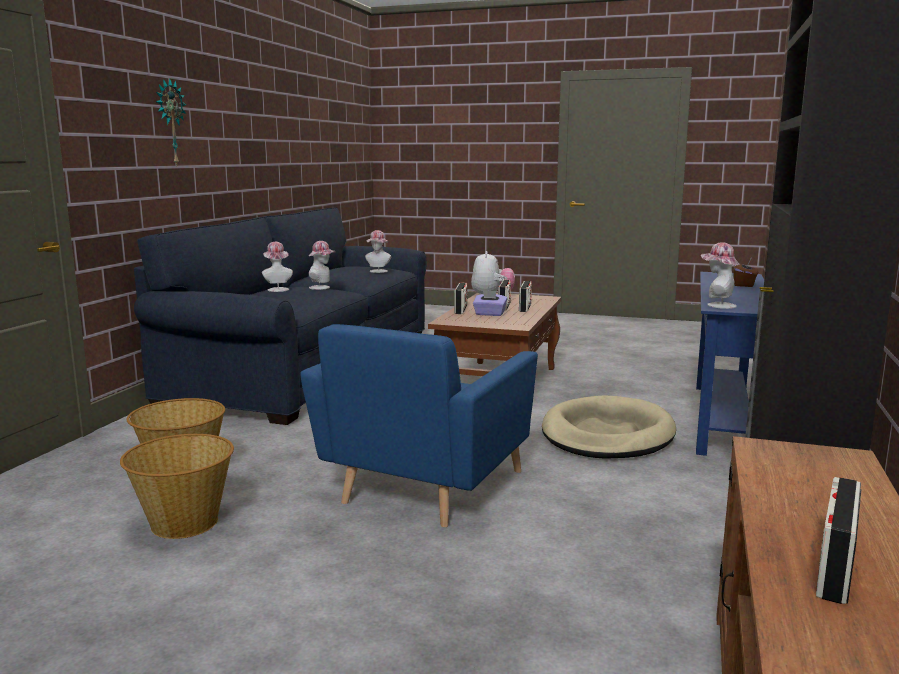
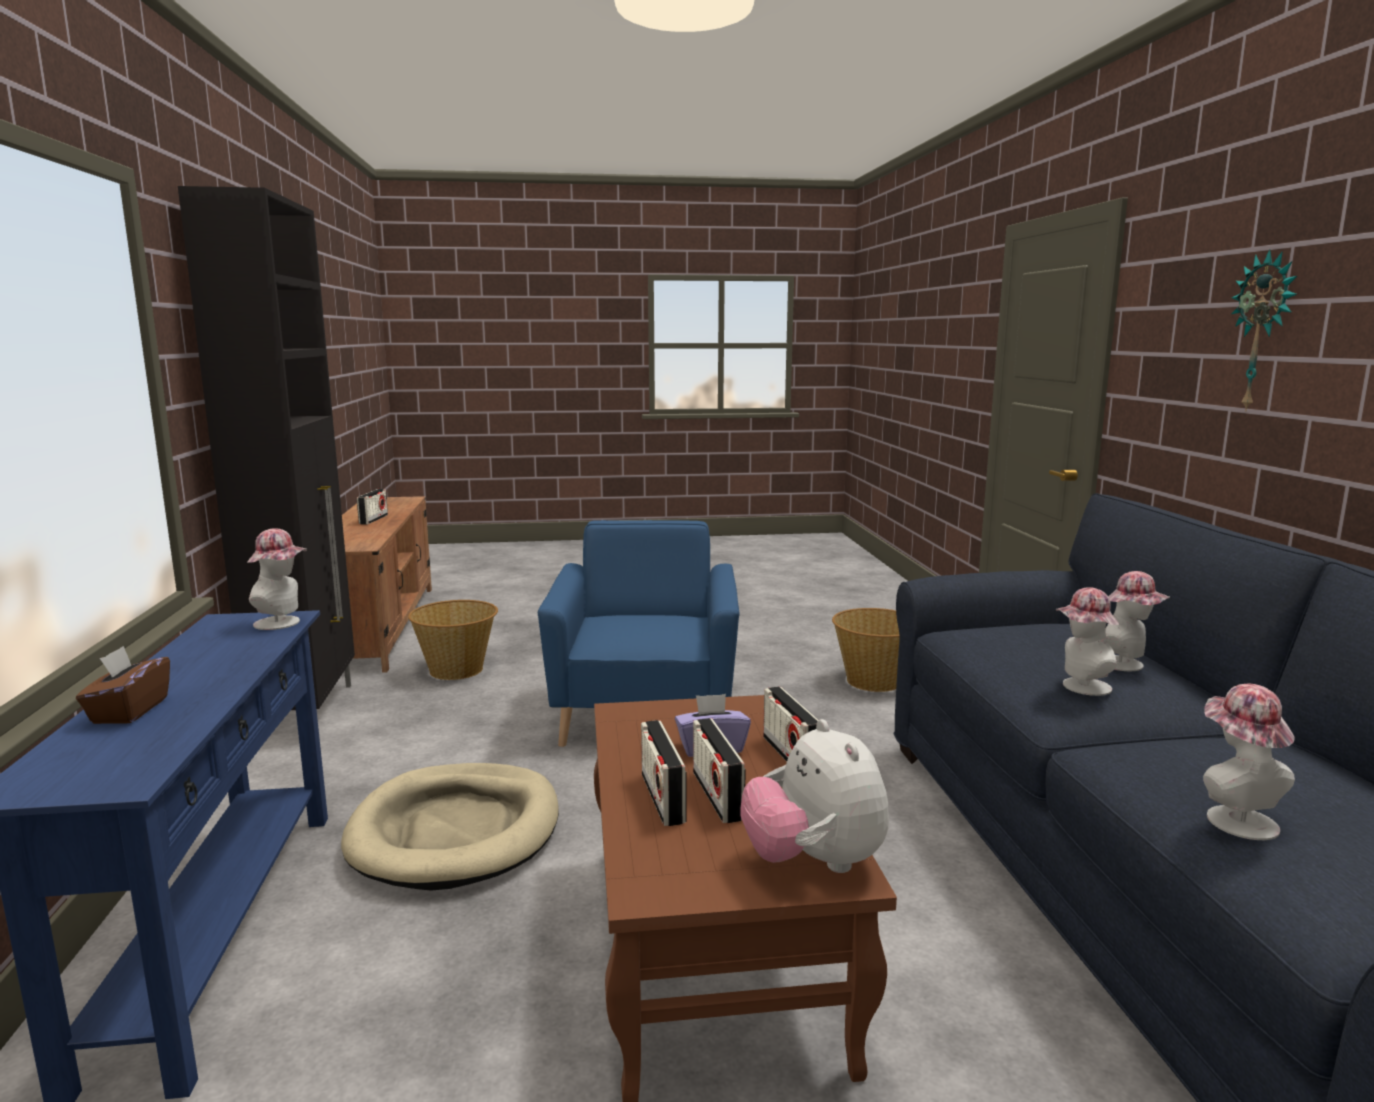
camera: 155 degrees right, 0 degrees up
basket [120,434,234,539] -> basket moved to [408,600,498,680]

